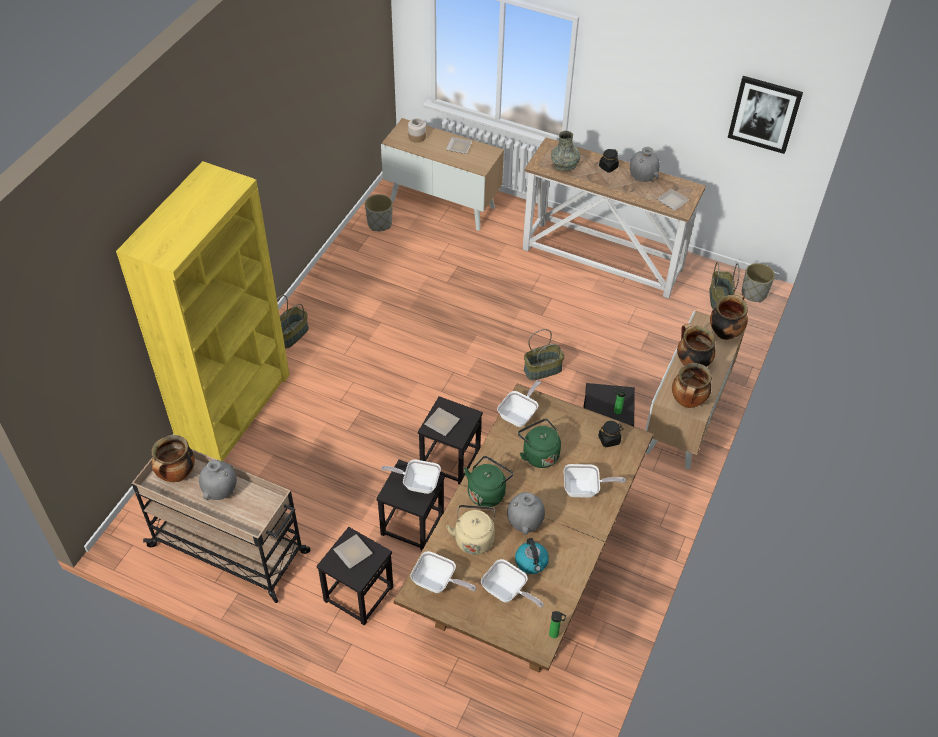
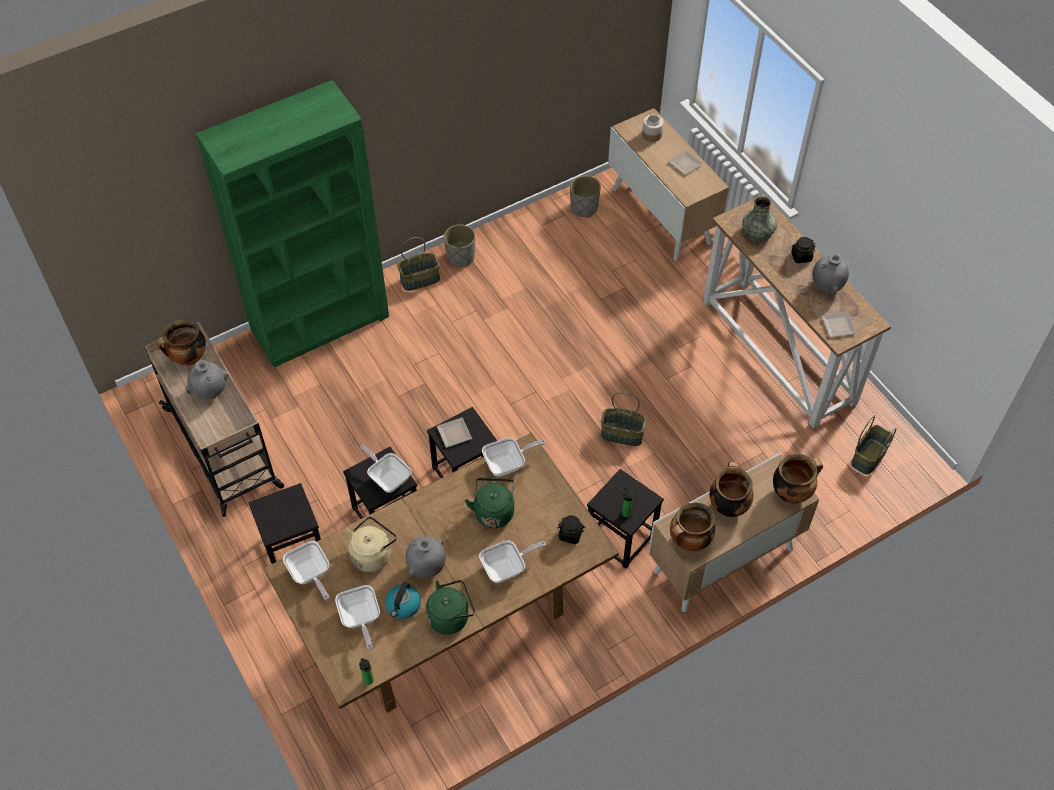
camera: 35 degrees right, 5 degrees up
yellow bookcase [116,161,290,461] -> green bookcase [196,80,389,367]
plate [333,534,373,569] -> none
green kettle [464,456,513,507] -> green kettle moved to [426,580,475,635]
frying pan [564,464,626,498] -> frying pan turned 60 degrees counterclockwise [479,540,546,583]
picture [728,76,803,154] -> none
grey planter [742,263,775,302] -> grey planter moved to [444,225,475,268]

